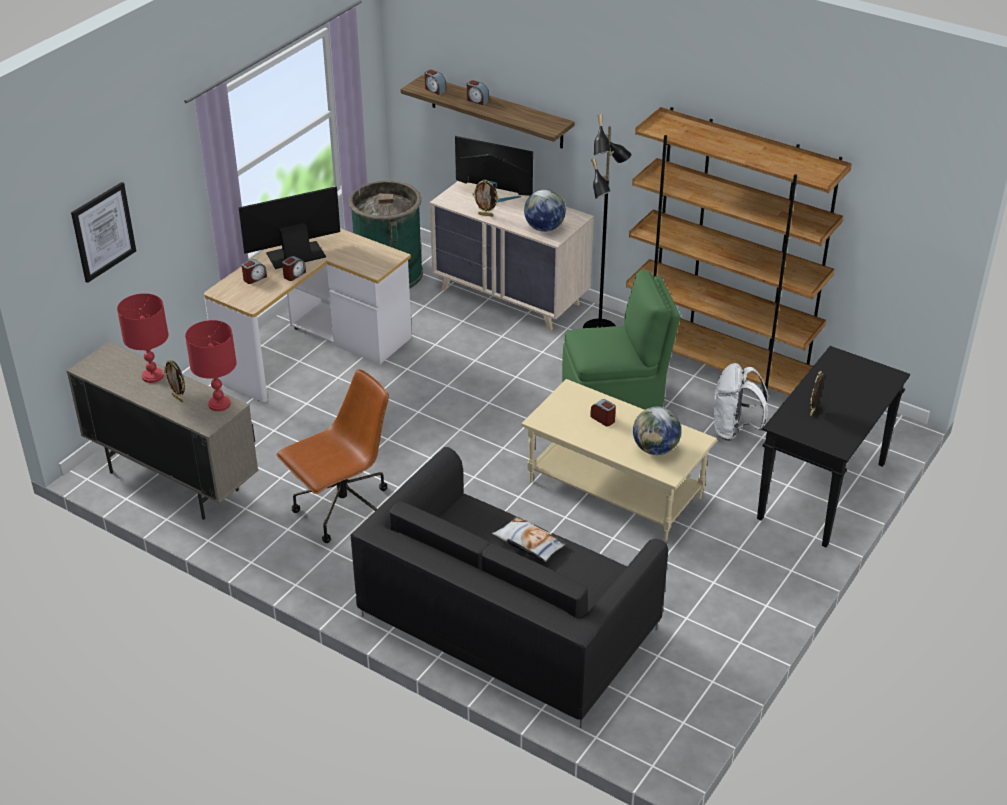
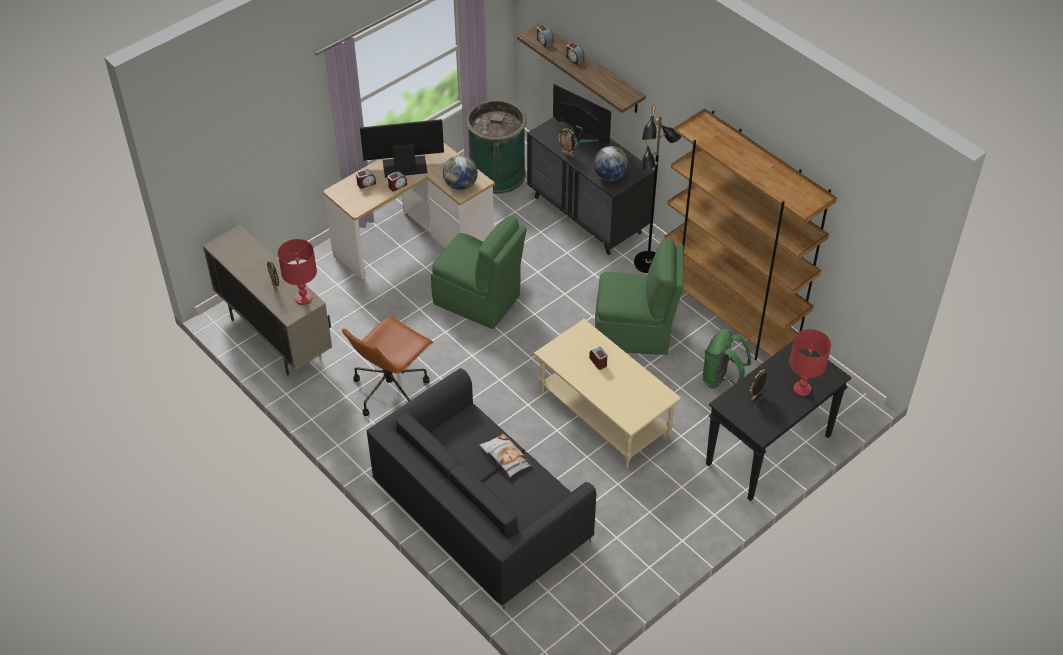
camera: 15 degrees right, 10 degrees up
picture [71,182,136,283] -> none
red table lamp [117,293,169,383] -> red table lamp moved to [789,329,831,396]
brown office chair [276,369,389,543] -> brown office chair turned 150 degrees clockwise [342,316,433,416]
beige dresser [430,181,594,331] -> black dresser [527,117,655,255]
globe [633,406,681,455] -> globe moved to [443,155,478,190]
white backpack [714,363,768,441] -> green backpack [703,329,751,389]
none -> green chair [431,216,527,329]

